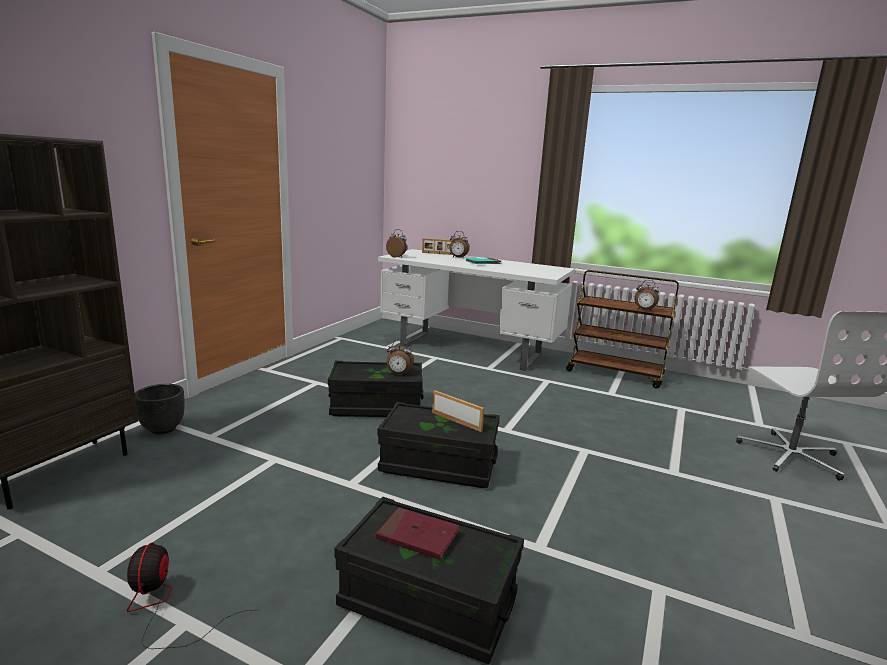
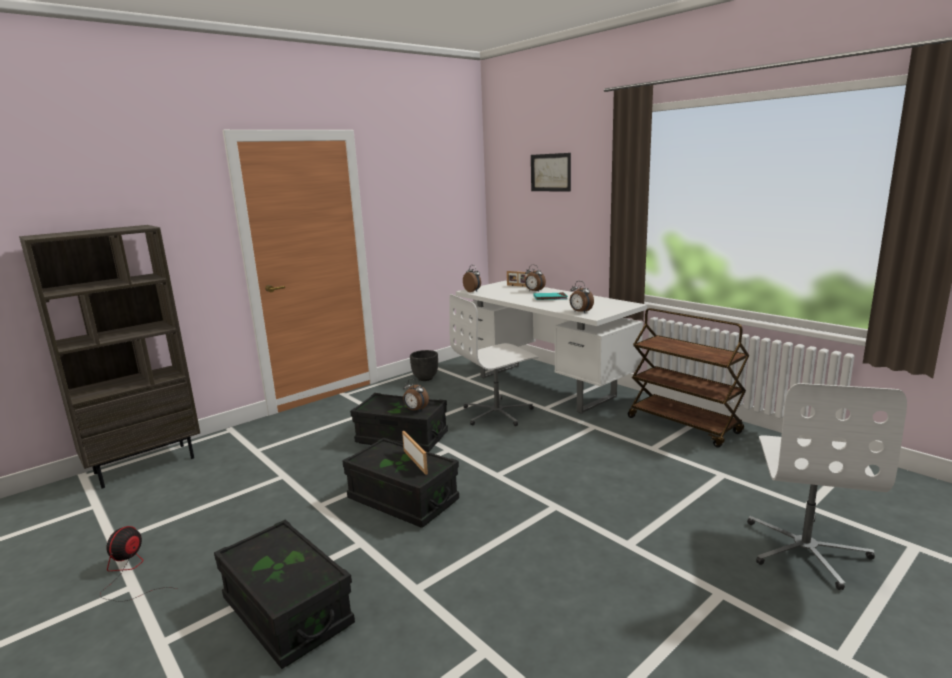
camera: 25 degrees right, 0 degrees up
black planter [135,384,185,434] -> black planter moved to [410,350,438,381]
red book [376,507,459,559] -> none
alarm clock [635,280,659,311] -> alarm clock moved to [570,281,594,313]
none -> white office chair [449,294,538,426]
none -> picture [531,153,571,192]

